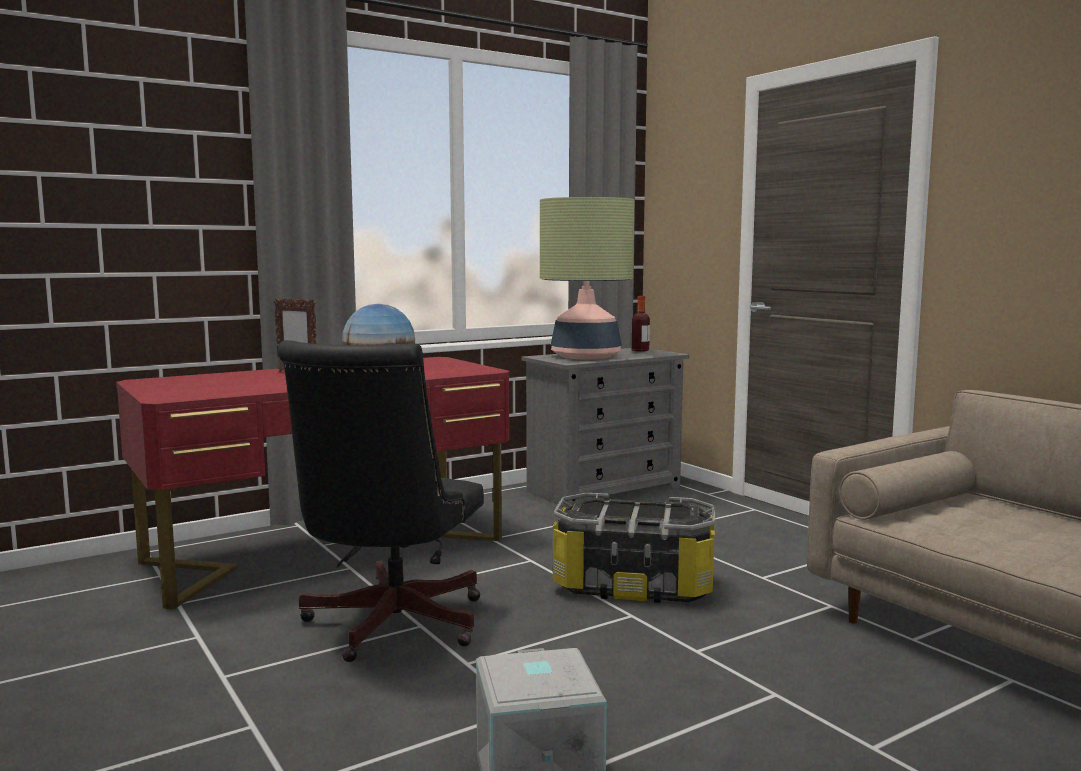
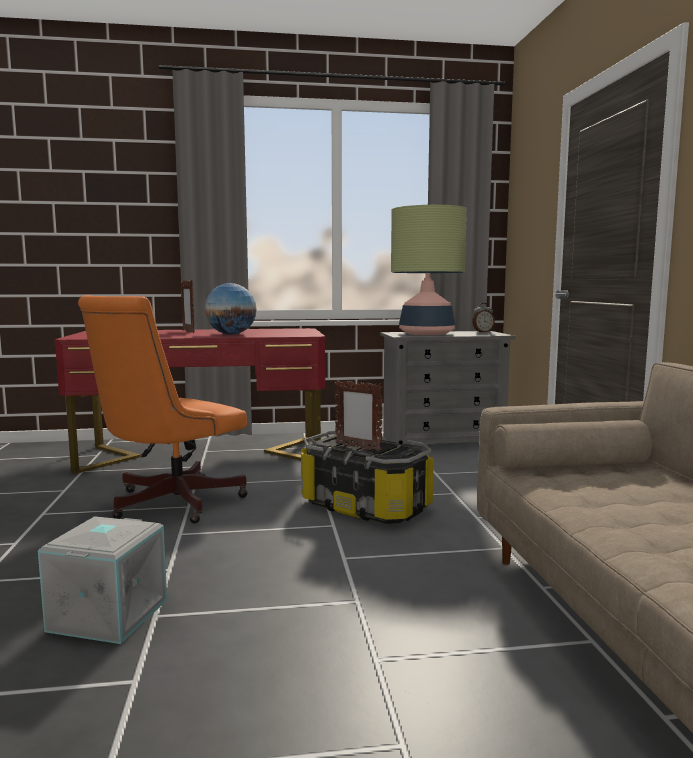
camera: 25 degrees right, 0 degrees up
black office chair [278,340,484,662] -> orange office chair [78,295,248,524]
bottle [632,296,650,352] -> alarm clock [472,303,495,333]
none -> picture frame [334,380,383,452]

